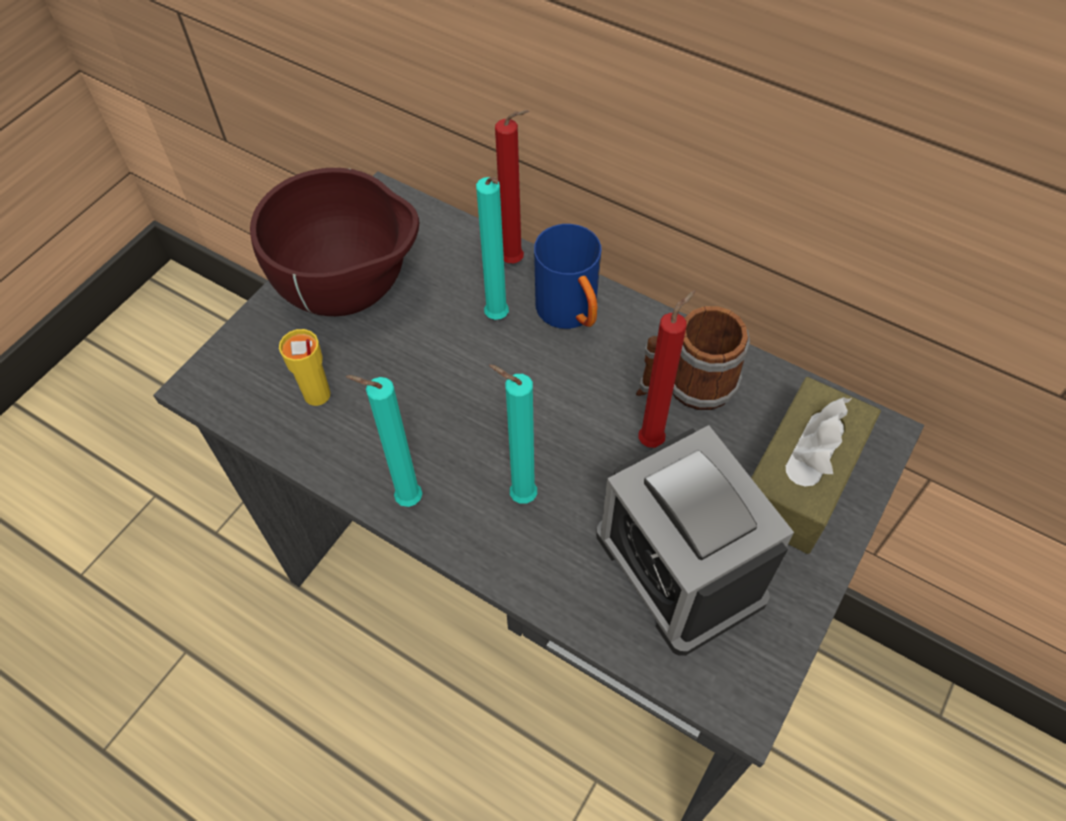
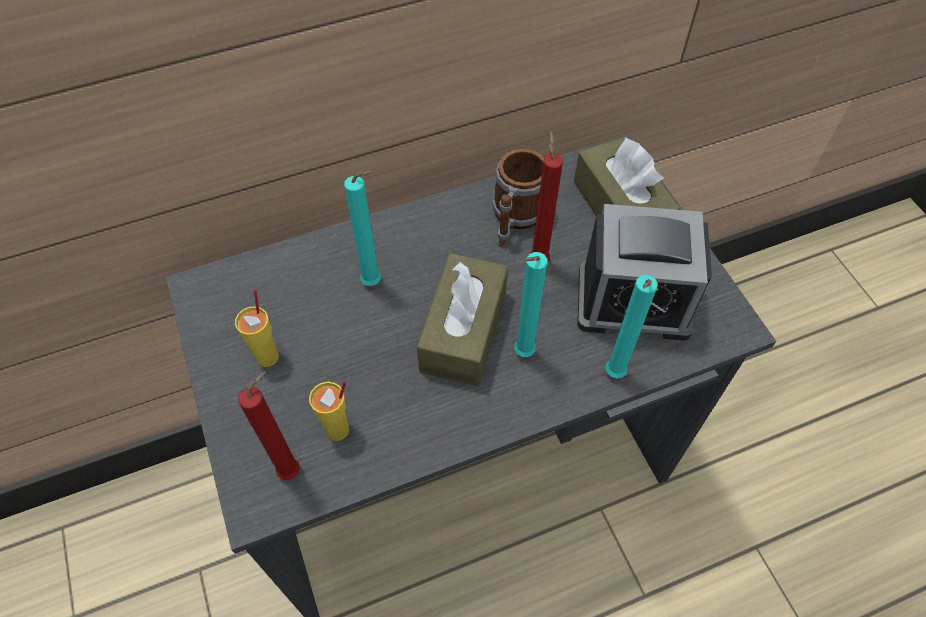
camera: 55 degrees left, 0 degrees up
brown bowl [250,168,419,316] -> yellow cup [235,289,279,367]
turquoise candle [345,375,422,507] -> turquoise candle moved to [605,275,658,379]
red candle [495,110,529,263] -> red candle moved to [238,371,300,480]
blue mug [534,224,602,329] -> none
none -> brown tissue box [417,253,508,386]

